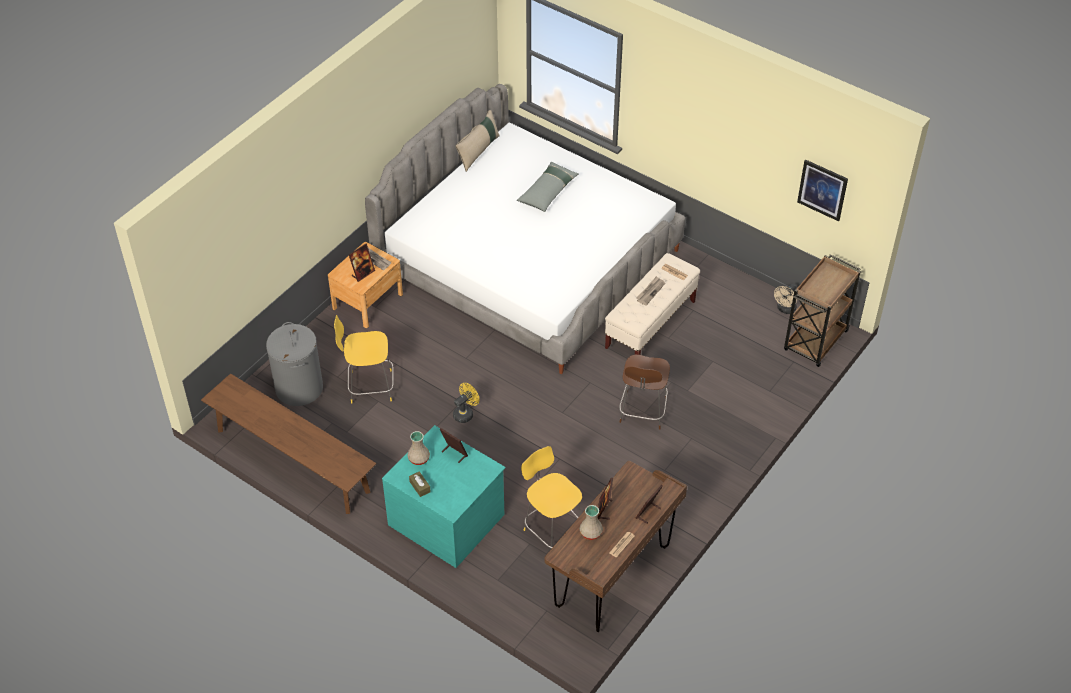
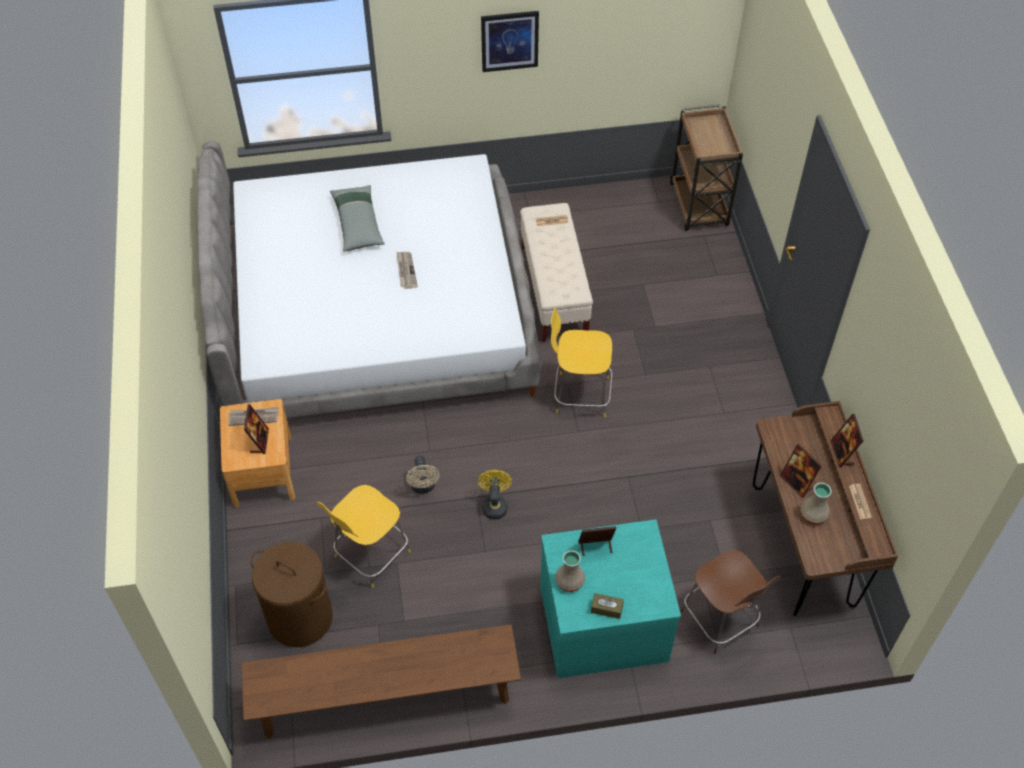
camera: 45 degrees left, 5 degrees up
grey laundry basket [266,322,323,406] -> brown laundry basket [251,541,333,647]
beige pillow [455,110,500,172] -> none
yellow chair [521,446,582,549] -> yellow chair moved to [551,307,612,418]
brown chair [619,355,670,429] -> brown chair moved to [681,550,782,654]
newspaper [636,276,665,306] -> newspaper moved to [397,252,418,289]
beige fan [774,284,797,314] -> beige fan moved to [406,456,439,494]
picture [797,160,848,221] -> picture moved to [481,11,539,72]

